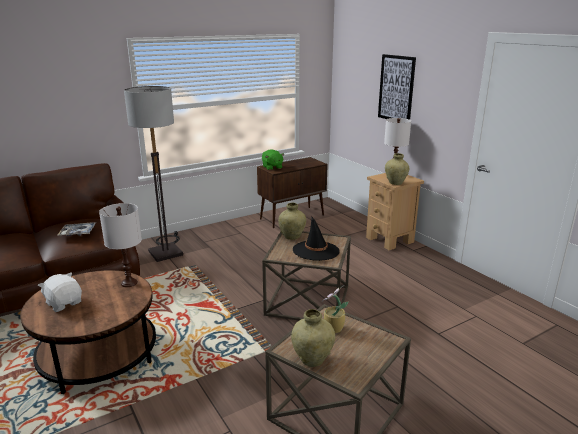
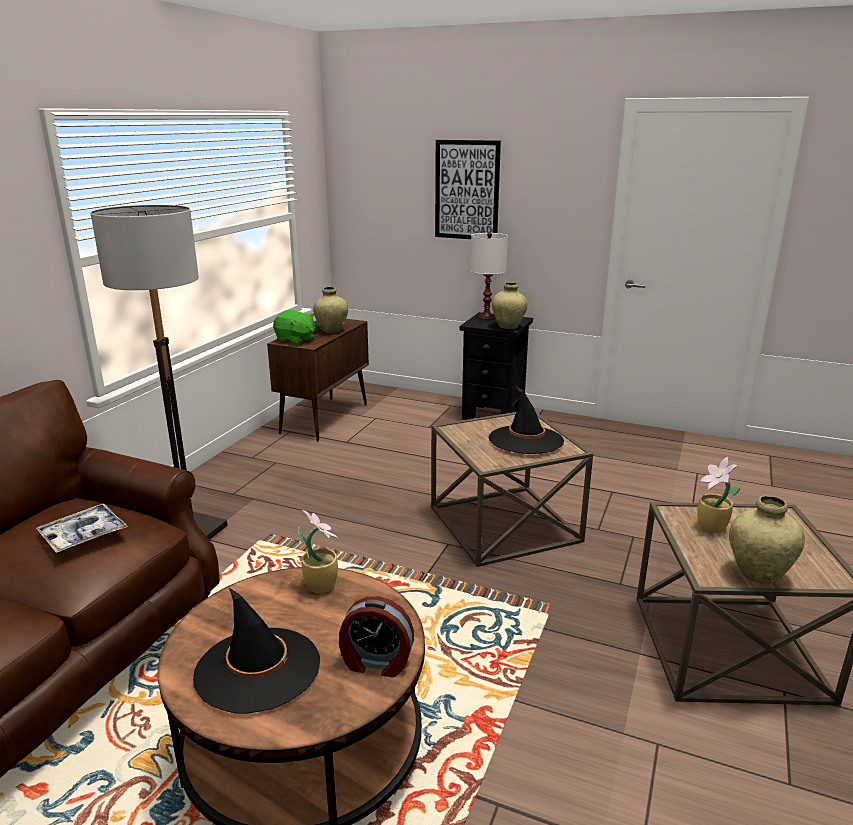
camera: 35 degrees left, 0 degrees up
white plush toy [38,273,82,312] -> black hat [193,588,320,714]
white table lamp [99,203,142,287] -> potted plant [298,510,339,593]
beige vase [278,203,306,240] -> beige vase moved to [313,287,348,333]
beige nightstand [366,173,424,250] -> black nightstand [459,312,533,420]
none -> alarm clock [339,596,414,678]

